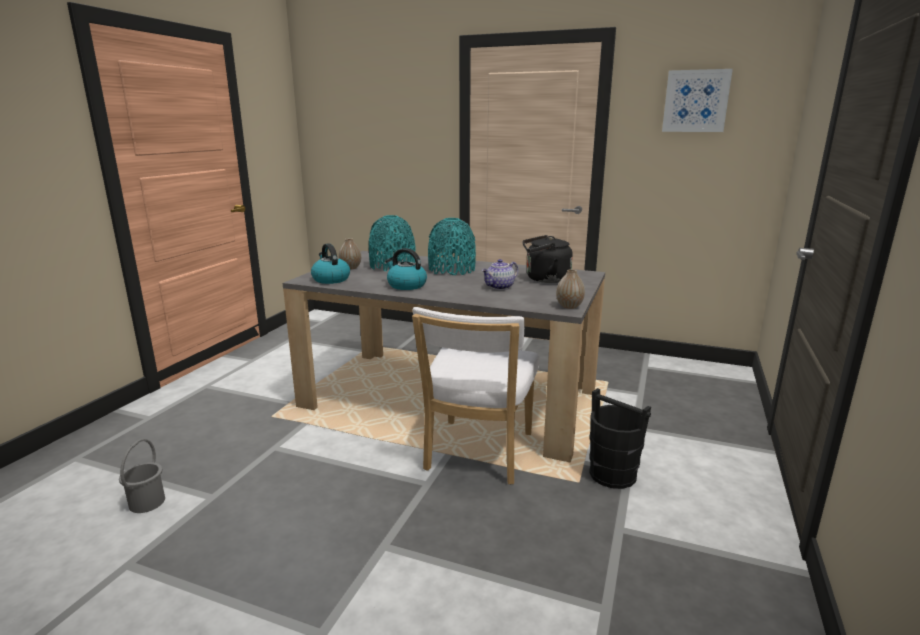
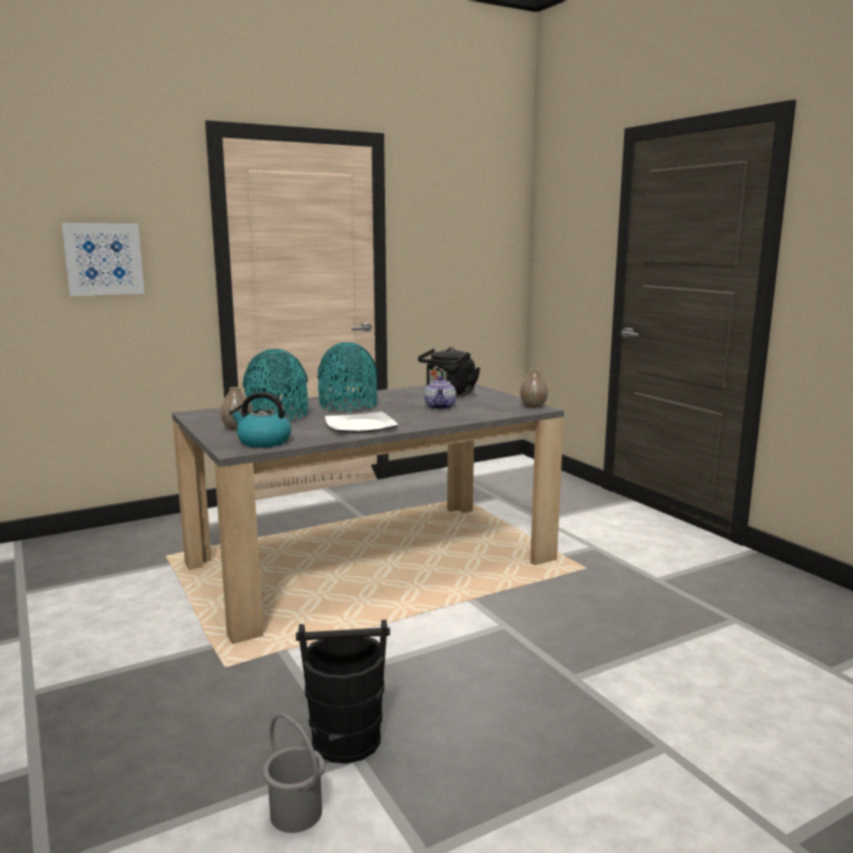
camera: 50 degrees left, 5 degrees down
kettle [385,248,427,290] -> plate [325,412,398,433]
white chair [412,307,539,484] -> none
black bucket [590,388,651,489] -> black bucket moved to [296,619,390,764]
picture [662,69,733,132] -> picture moved to [61,223,145,296]

